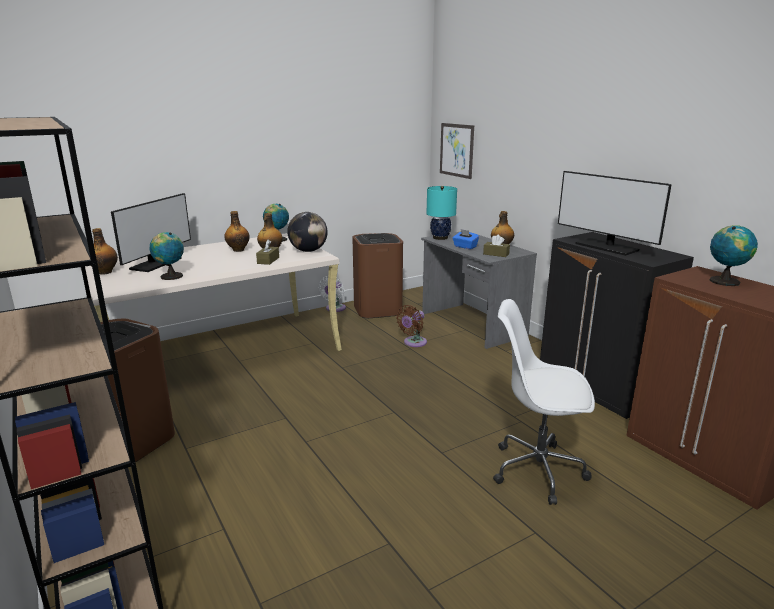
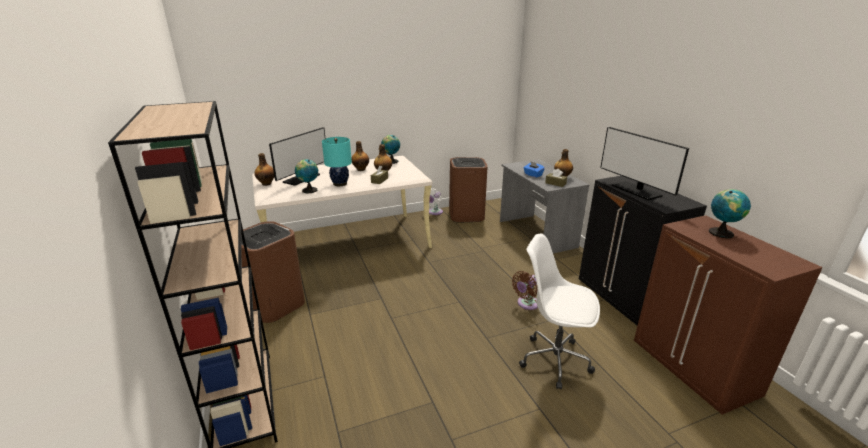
camera: 10 degrees right, 5 degrees up
globe [287,212,328,252] -> none
brown fan [396,305,427,347] -> brown fan moved to [512,271,538,310]
turquoise table lamp [426,186,457,240] -> turquoise table lamp moved to [322,137,352,186]
picture [440,123,474,179] -> none

